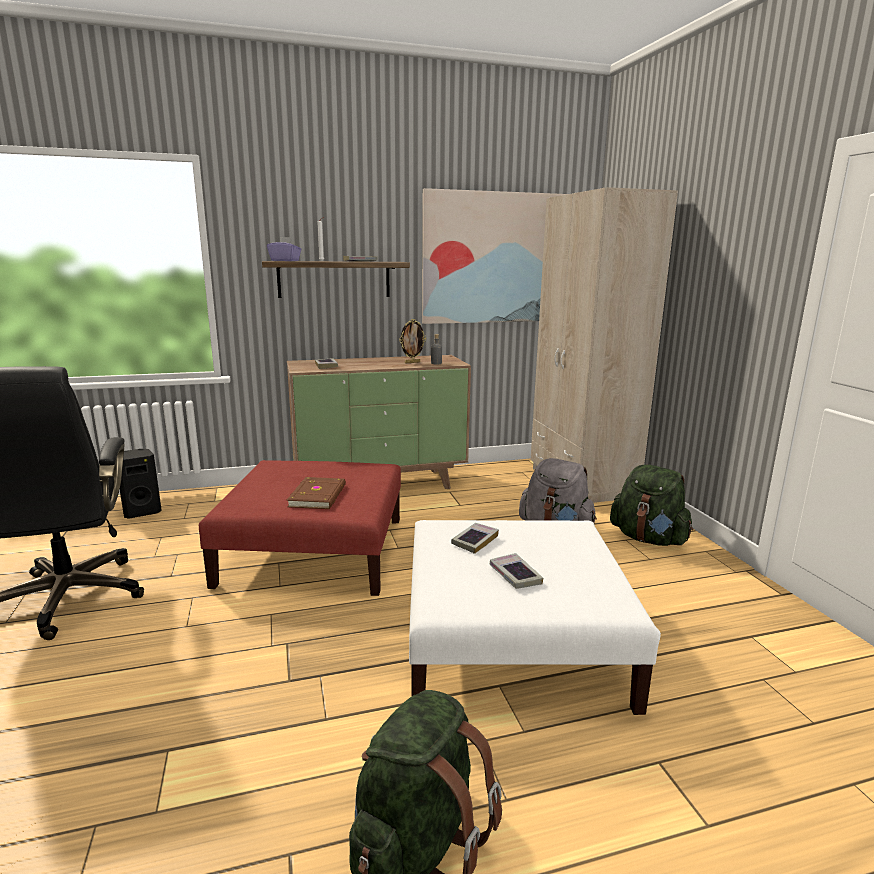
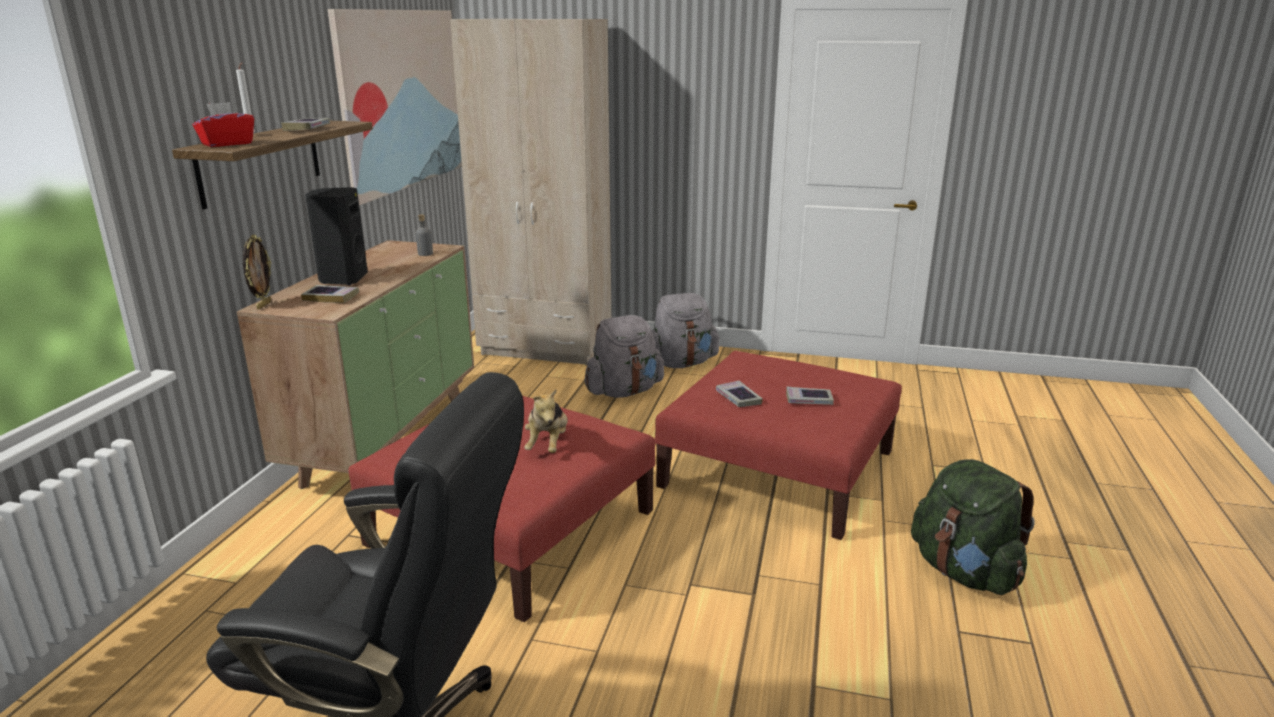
camera: 60 degrees left, 5 degrees up
black speaker [120,449,162,519] -> black speaker moved to [305,187,368,285]
purple tissue box [267,237,302,261] -> red tissue box [193,102,254,147]
brown book [287,477,346,509] -> plush toy [525,389,568,453]
picture frame [400,319,426,363] -> picture frame moved to [243,234,272,310]
white ottoman [409,520,661,715] -> red ottoman [655,351,902,540]
green backpack [610,464,693,546] -> grey backpack [651,293,720,368]

